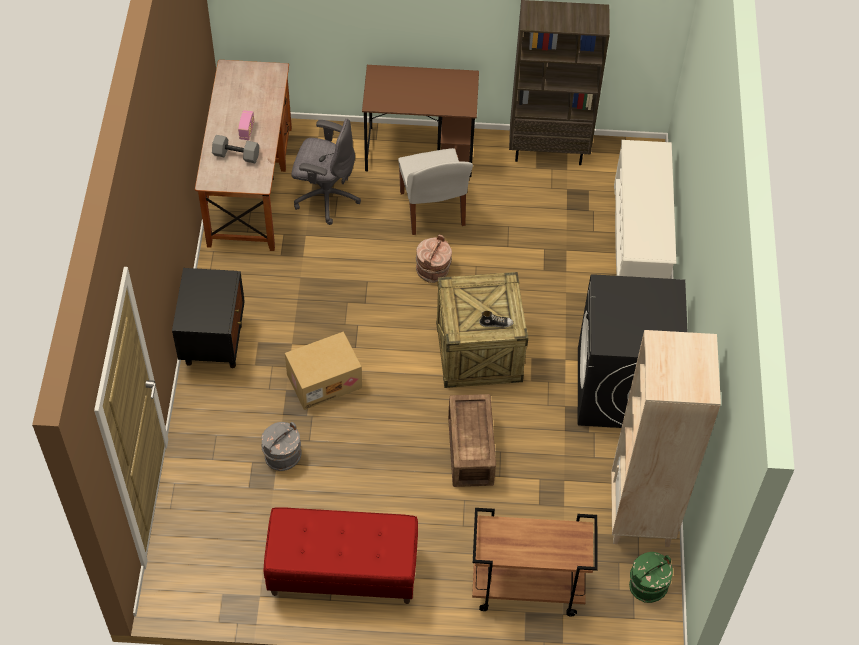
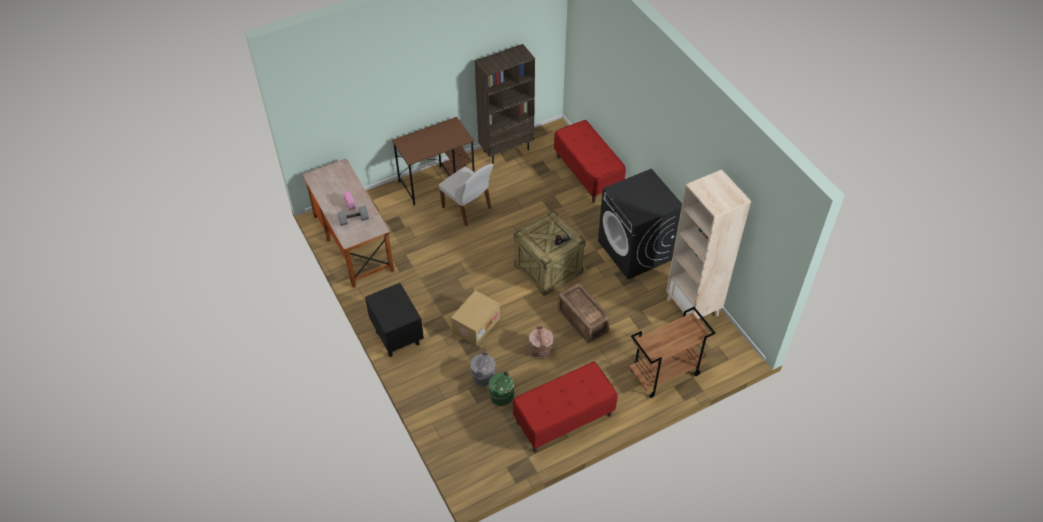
camera: 30 degrees left, 5 degrees down
grey office chair [291,119,361,225] -> none
brown bucket [416,235,452,283] -> brown bucket moved to [528,325,554,359]
white shoe rack [614,140,676,279] -> red bench [554,120,626,203]
green bucket [629,552,673,603] -> green bucket moved to [488,371,514,406]

